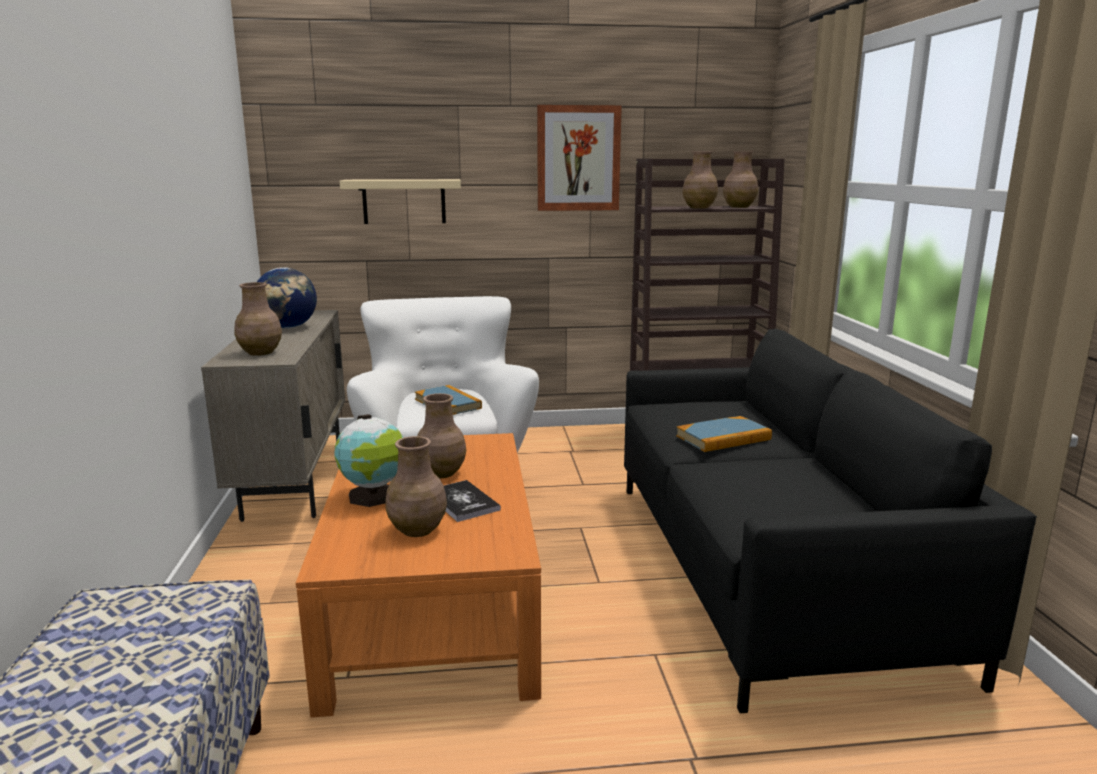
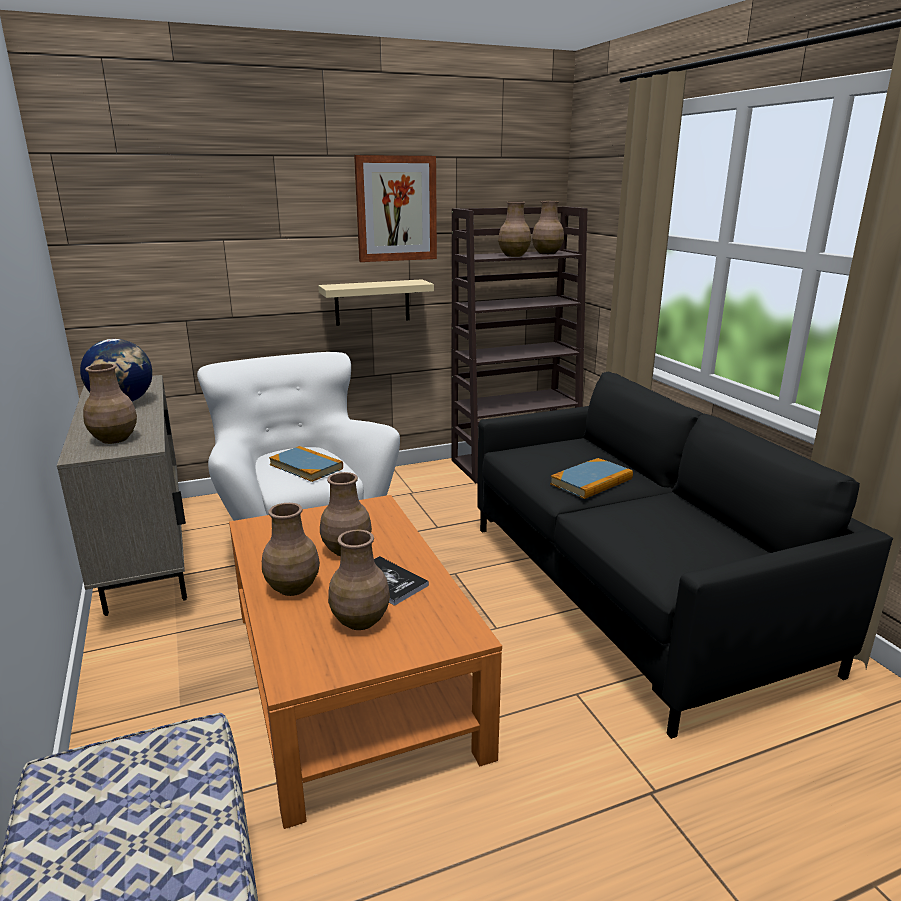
camera: 15 degrees left, 5 degrees up
globe [334,414,403,507] -> brown vase [262,503,320,596]
beige shelf [340,179,461,224] -> beige shelf moved to [318,279,434,326]

